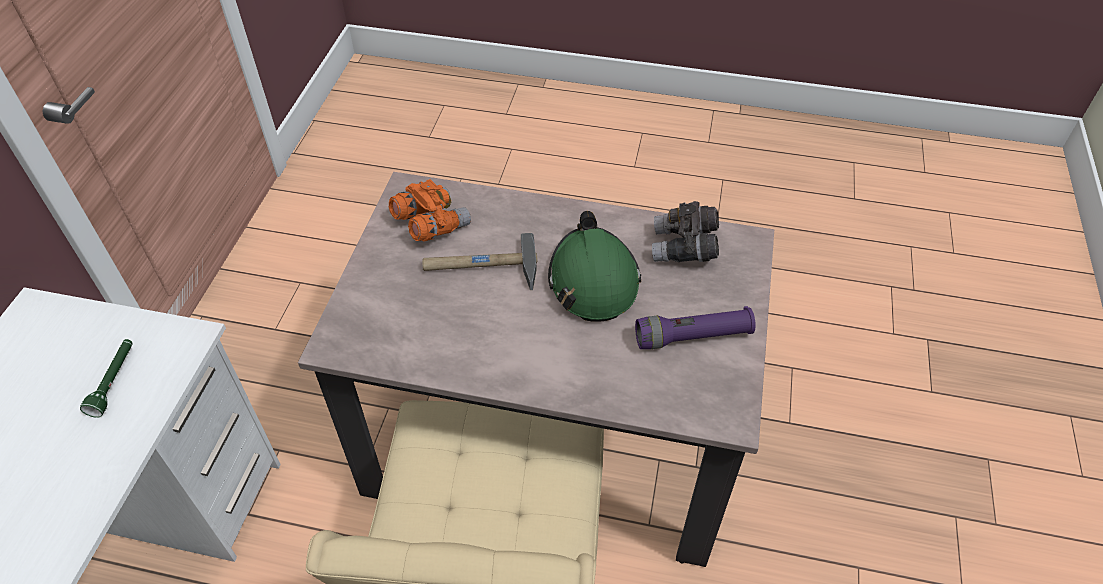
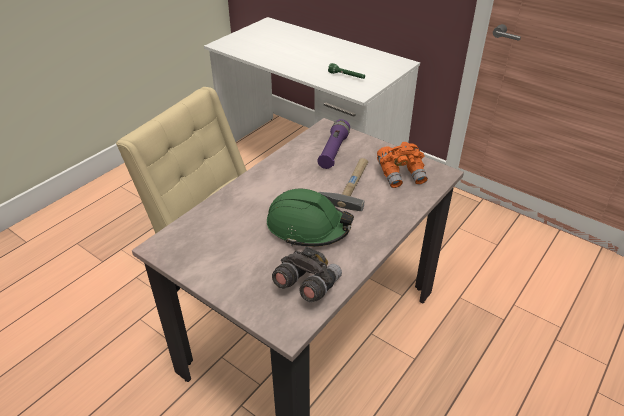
camera: 115 degrees right, 10 degrees down
purple flashlight [635,306,756,349] -> purple flashlight moved to [317,119,350,169]

